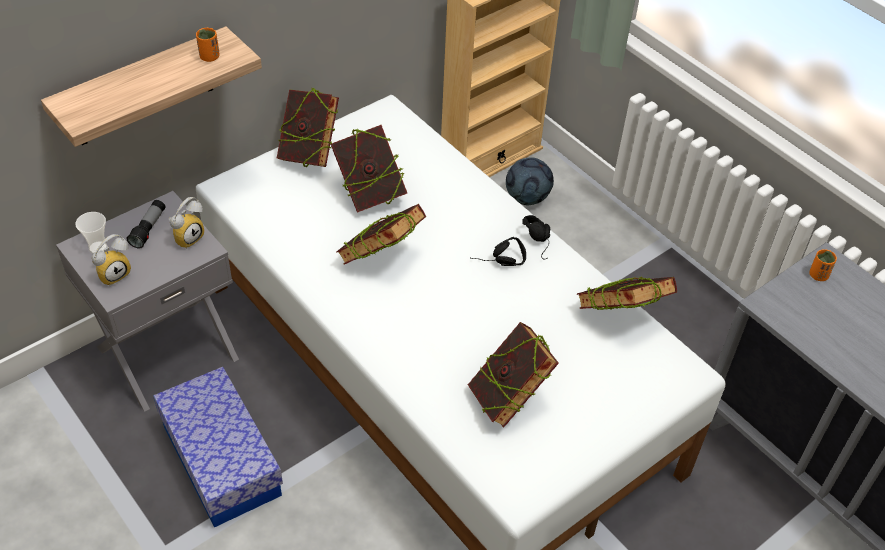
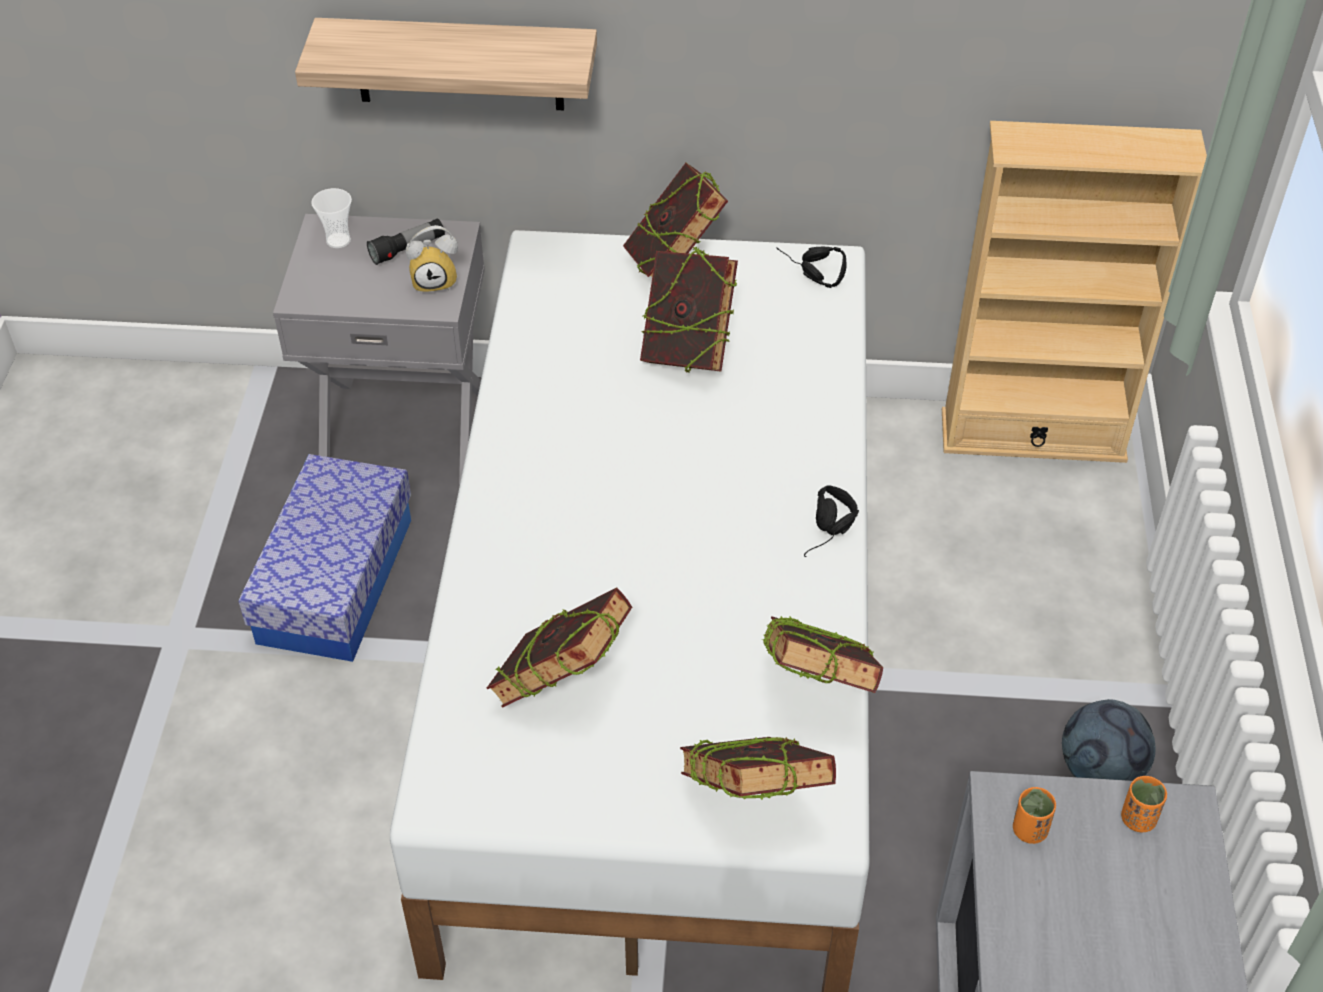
camera: 45 degrees right, 0 degrees up
alarm clock [92,234,131,286] -> none
orange cup [196,28,220,62] -> orange cup moved to [1013,787,1056,844]
book [336,204,426,264] -> book moved to [680,737,836,800]
black headphones [471,237,526,266] -> black headphones moved to [777,247,846,288]
football [506,157,554,205] -> football moved to [1062,699,1155,781]

